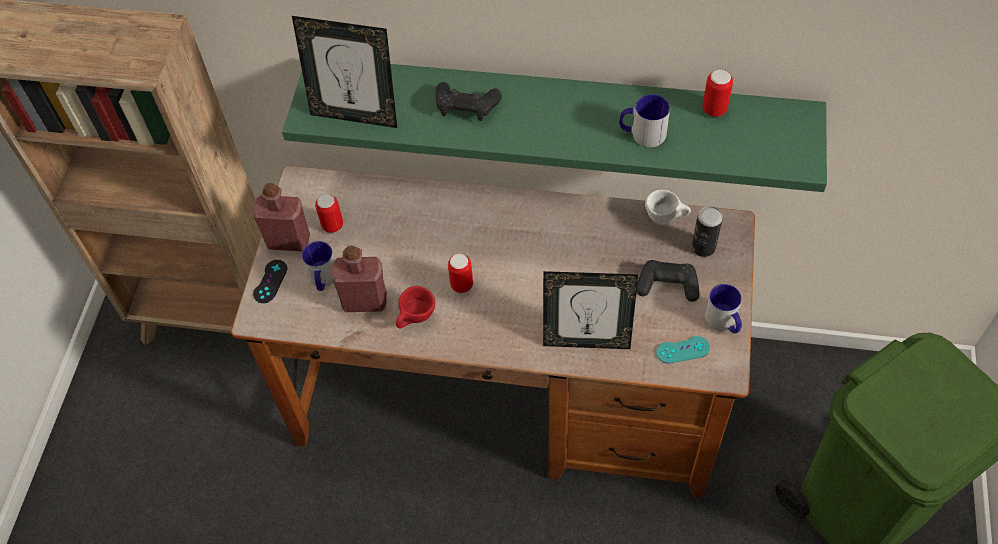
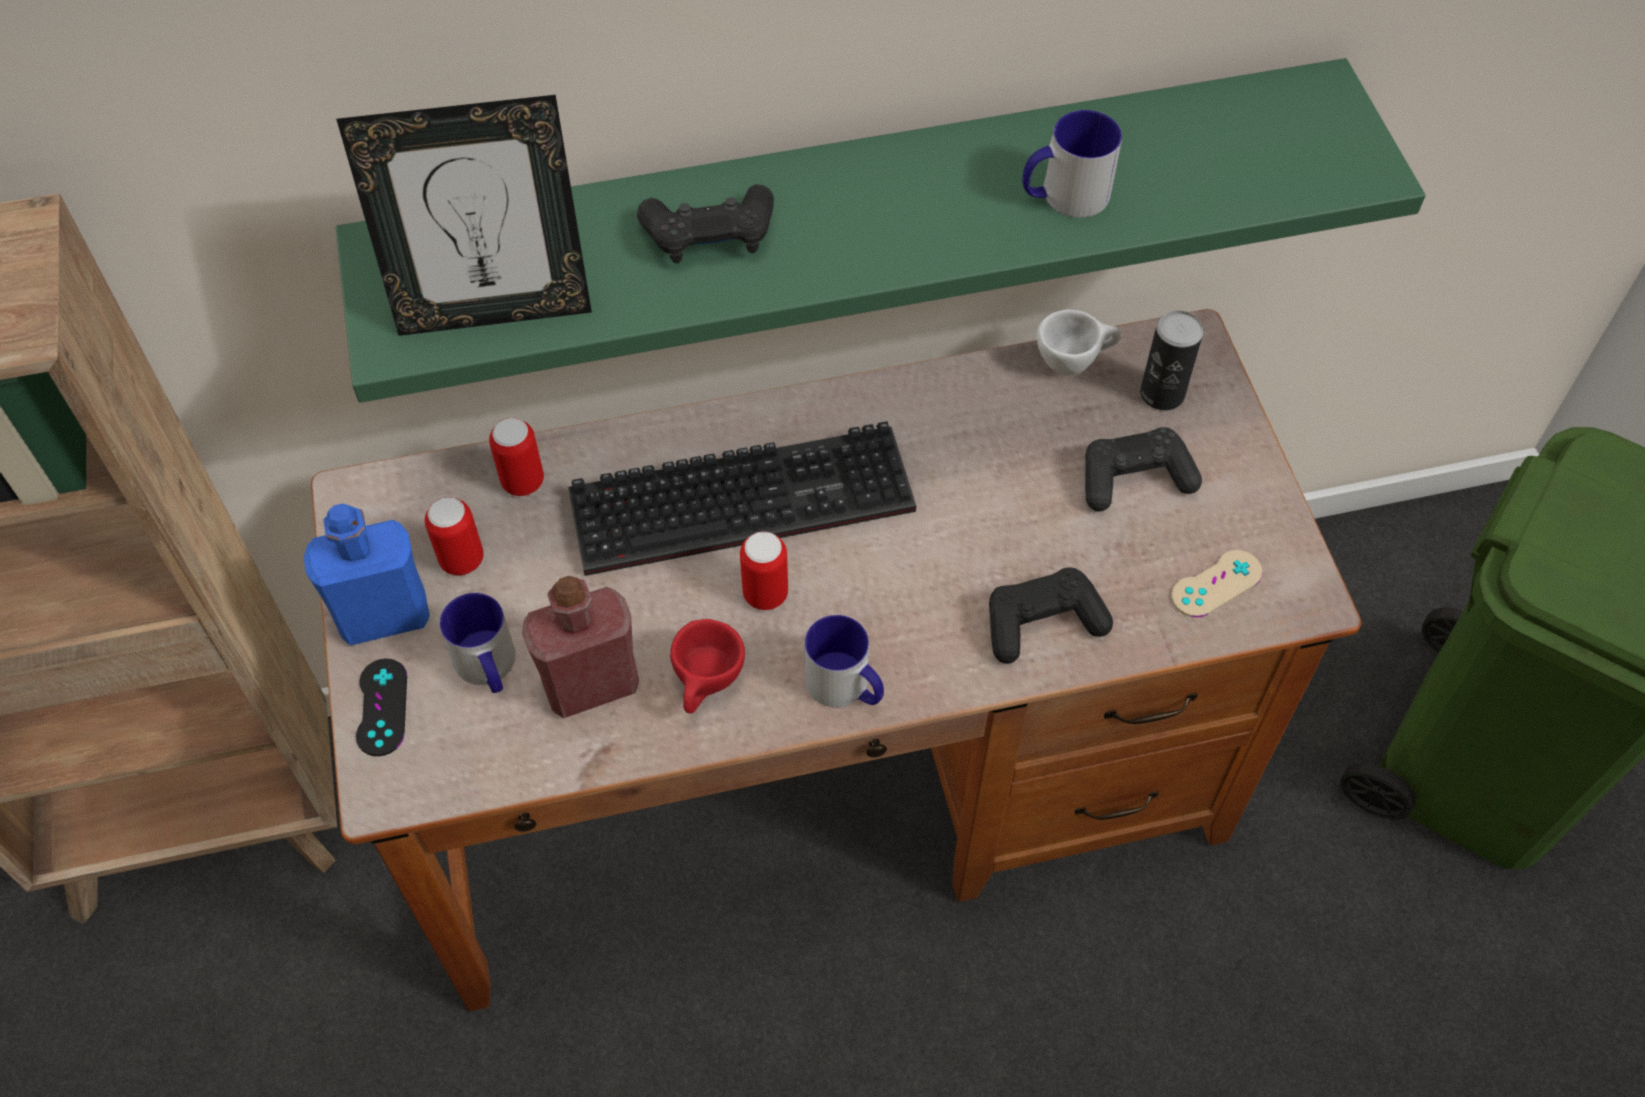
camera: 25 degrees left, 0 degrees up
red bottle [252,183,310,252] -> blue bottle [303,504,430,646]
picture frame [543,271,638,349] -> black game controller [989,567,1113,664]
turquoise game controller [656,336,710,364] -> beige game controller [1171,550,1262,617]
can [702,69,733,117] -> can moved to [489,418,544,496]
mug [705,284,742,333] -> mug moved to [805,615,884,707]
none -> keyboard [568,421,916,576]

